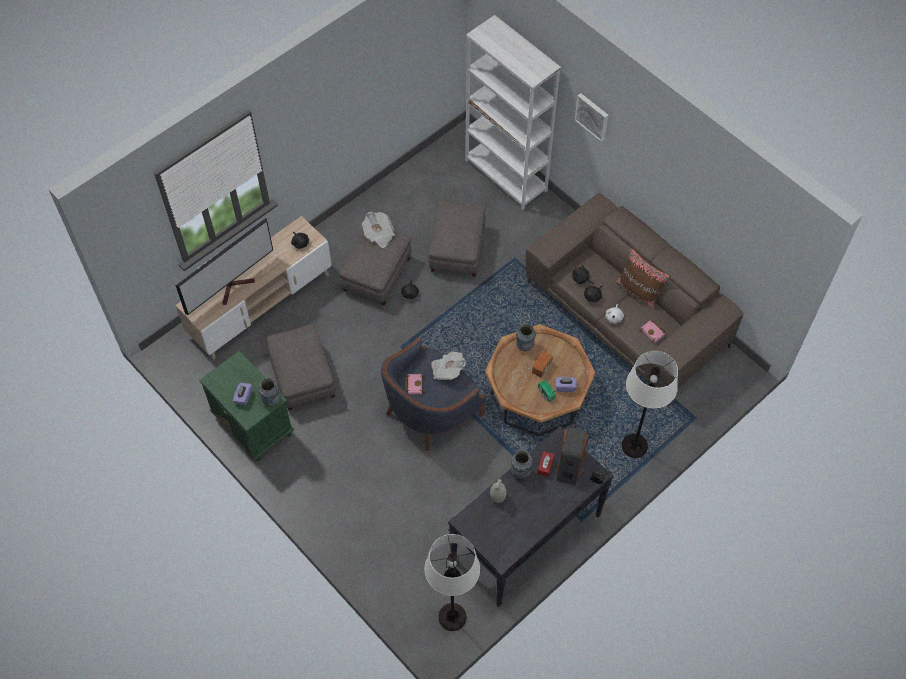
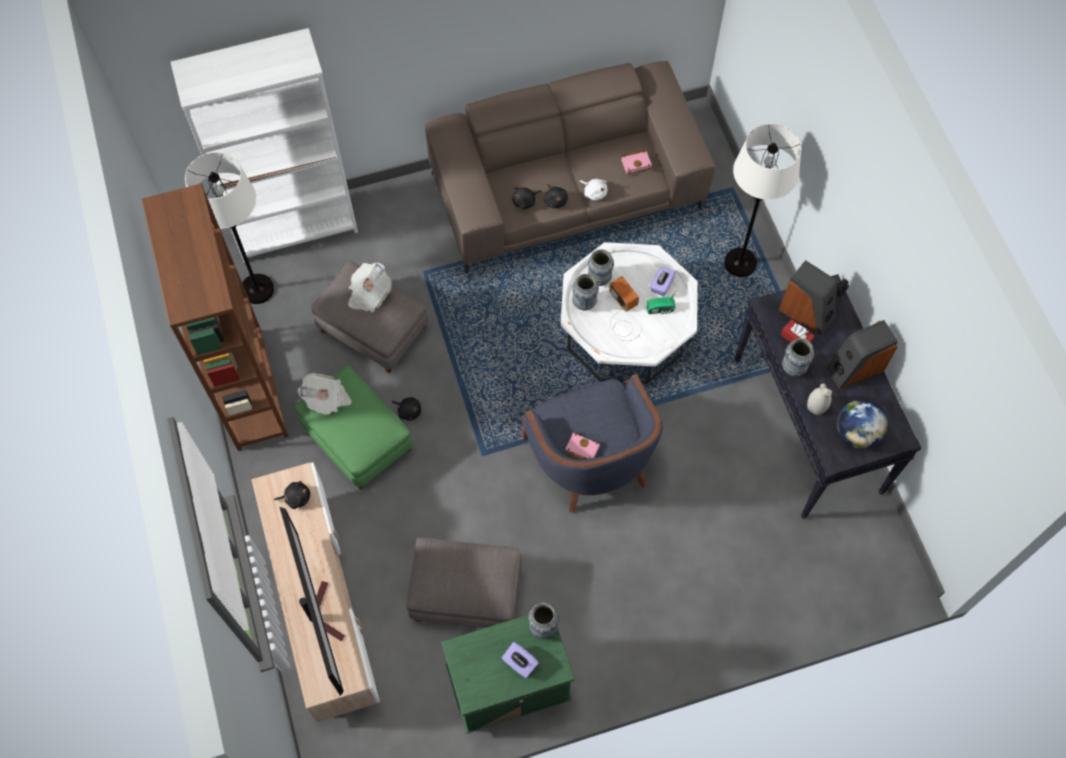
camera: 65 degrees left, 5 degrees up
grey ottoman [339,231,412,306] -> green ottoman [295,365,413,489]
white floor lamp [425,534,480,631] -> white floor lamp moved to [185,152,274,304]
newspaper [431,351,466,380] -> newspaper moved to [348,263,392,313]
brown coffee table [485,324,595,436] -> white coffee table [561,242,698,384]
picture [575,93,608,142] -> none
brown pillow [616,247,671,311] -> none
none -> brown bookcase [141,183,289,451]
none -> vase [588,249,614,286]
none -> speaker [826,320,898,389]
none -> globe [837,399,888,449]

